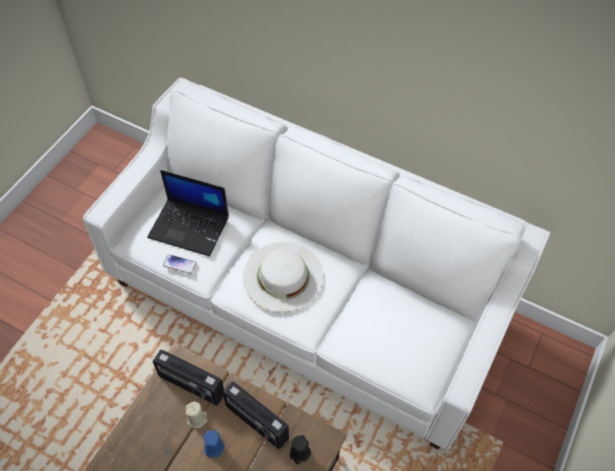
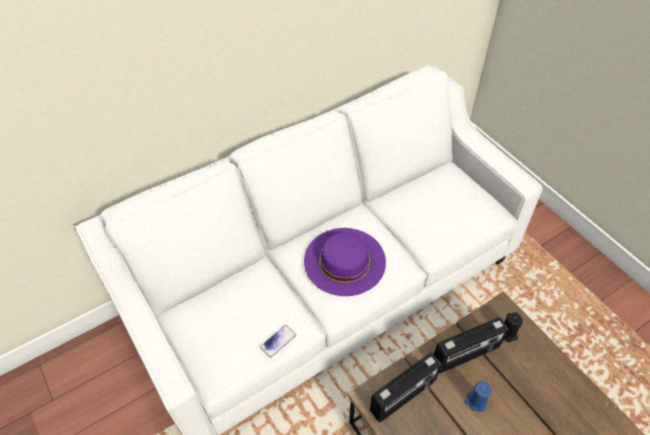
camera: 60 degrees left, 5 degrees down
laptop [147,170,229,257] -> none
beige candle [185,402,207,428] -> none
white hat [243,242,324,312] -> purple hat [304,228,386,296]

